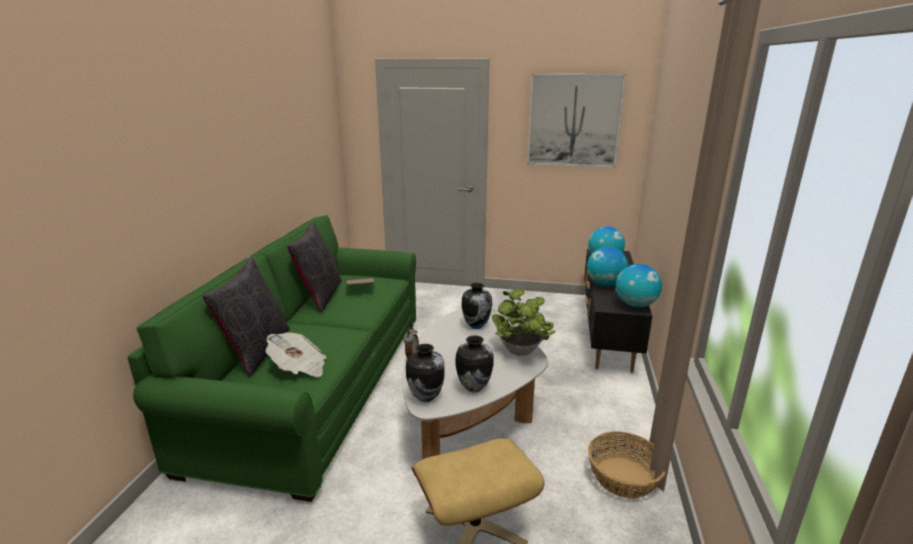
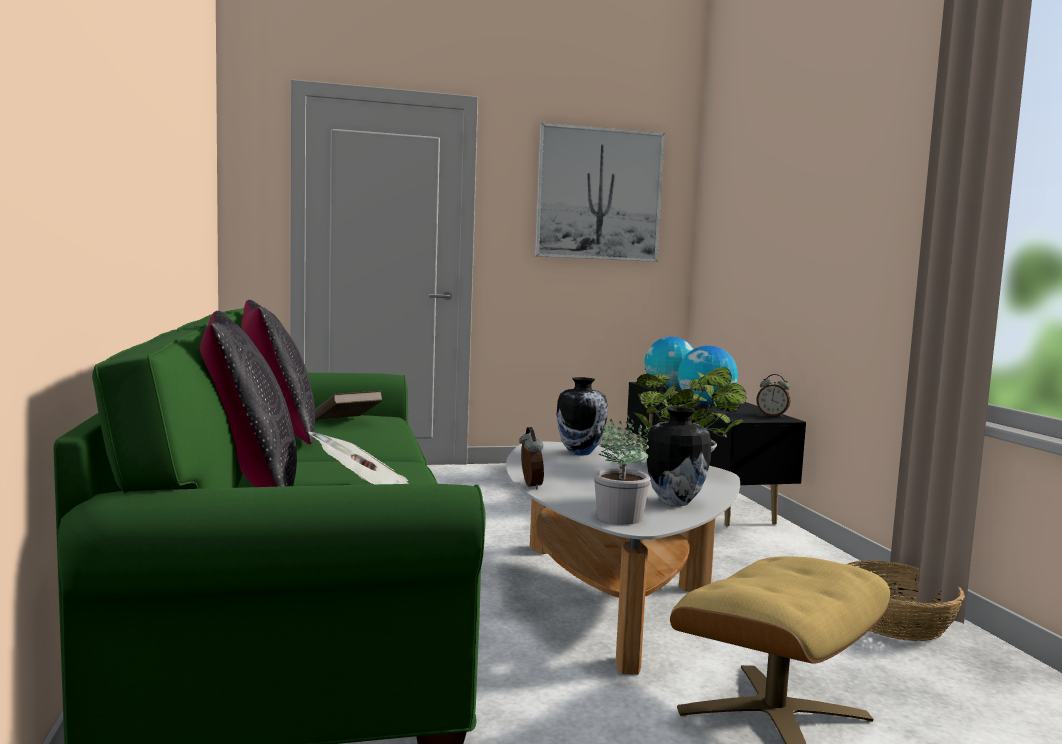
camera: 25 degrees left, 15 degrees down
vase [406,344,445,402] -> potted plant [594,415,651,525]
globe [616,264,662,308] -> alarm clock [756,374,790,417]

